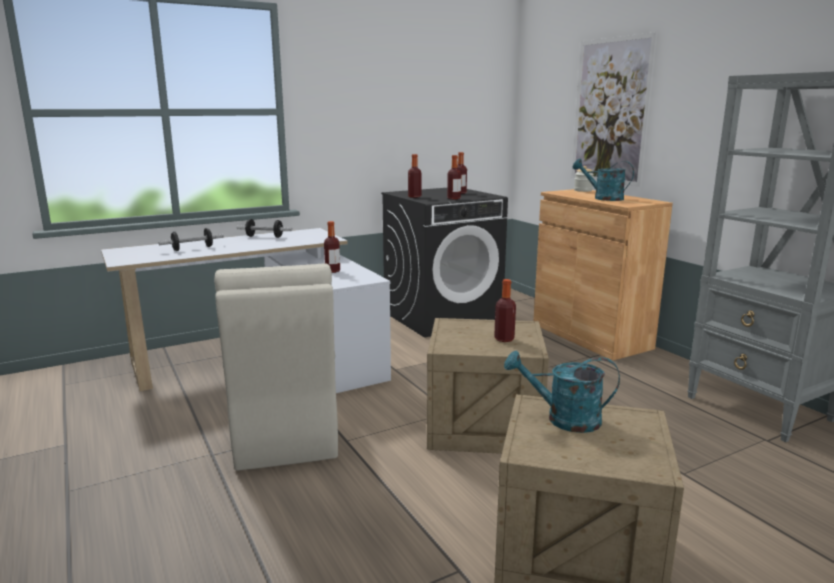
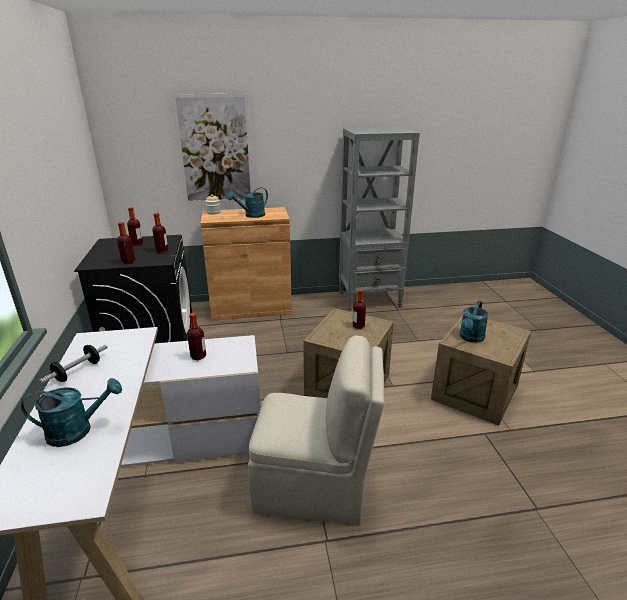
camera: 70 degrees left, 10 degrees up
dumbbell [158,228,224,251] -> turquoise watering can [21,378,122,447]

